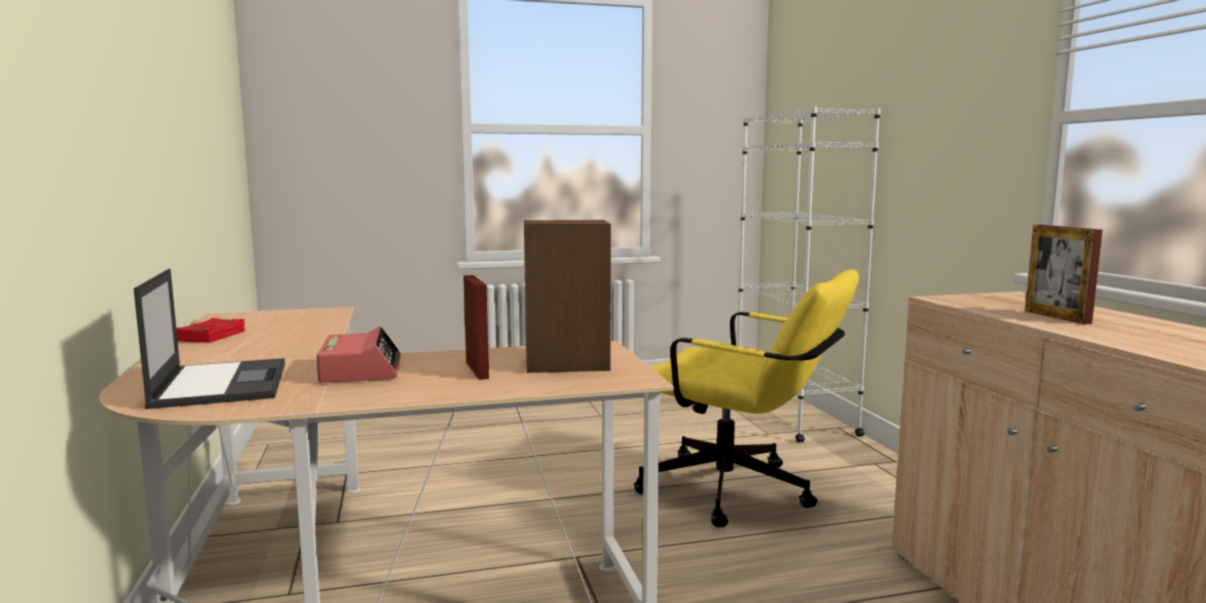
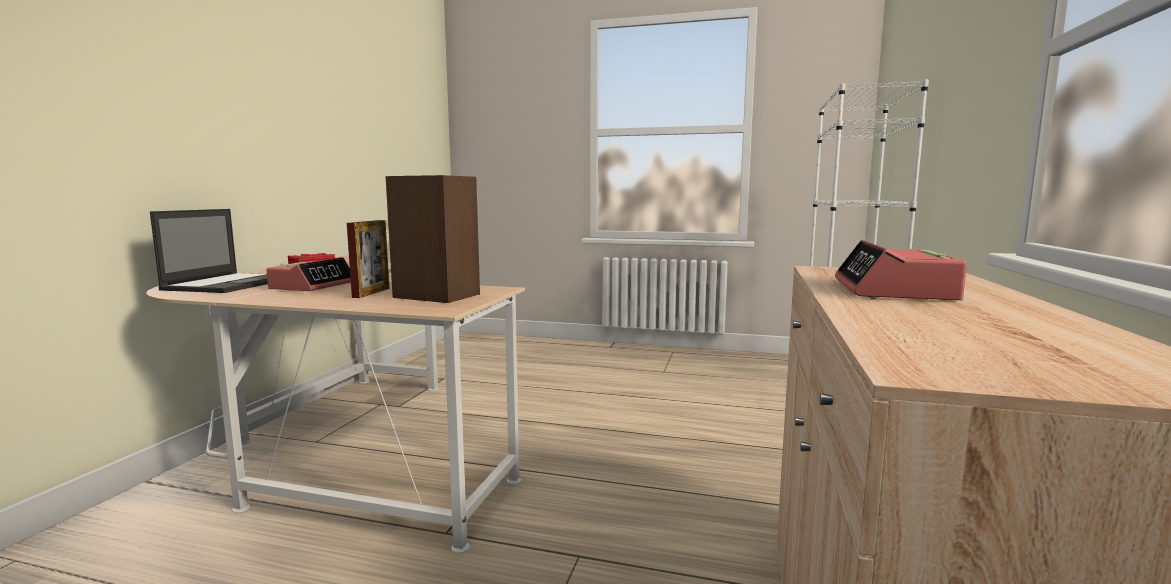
camera: 30 degrees right, 0 degrees up
yellow office chair [634,270,859,527] -> none
picture frame [1025,225,1103,324] -> alarm clock [835,240,967,300]

